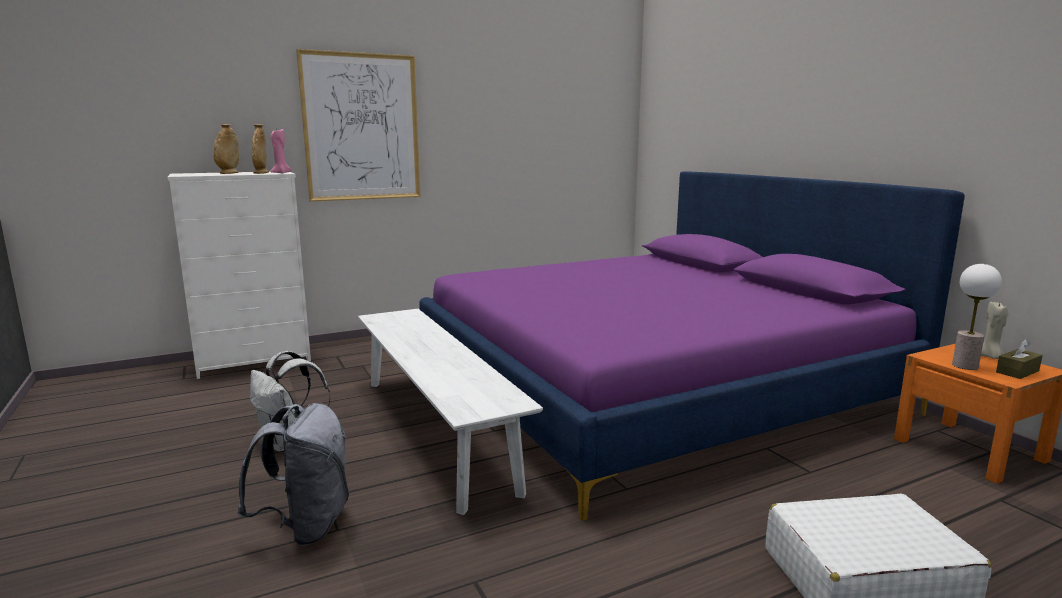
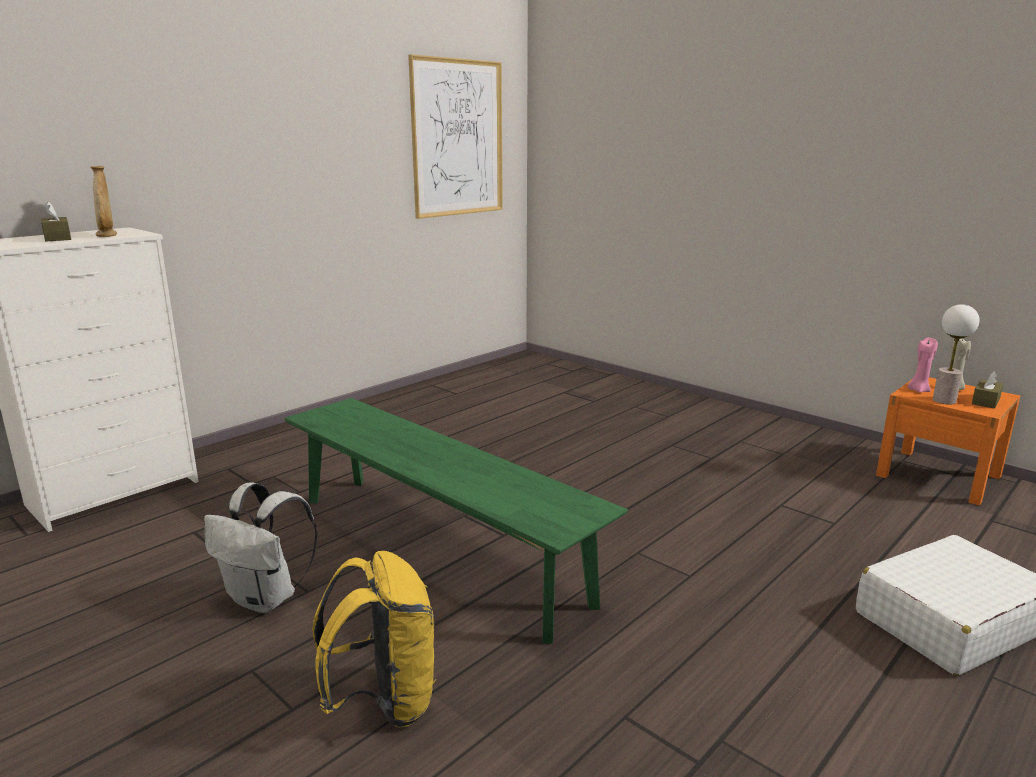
camera: 20 degrees left, 5 degrees up
beige vase [213,124,239,174] -> brown tissue box [41,201,71,242]
grey backpack [237,403,349,546] -> yellow backpack [312,551,436,727]
pink candle [270,129,292,174] -> pink candle moved to [908,338,938,392]
picture [296,49,421,202] -> picture moved to [408,54,503,219]
white bench [358,309,543,515] -> green bench [284,398,628,644]
purple bed [419,171,965,521] -> none

